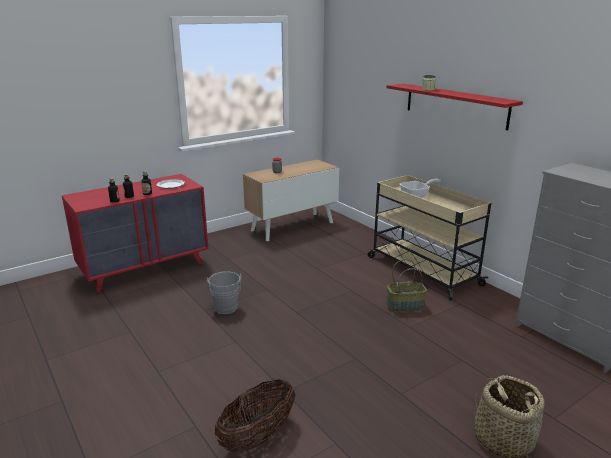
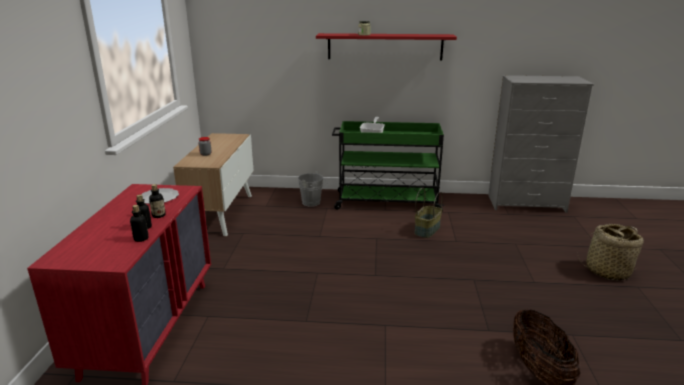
camera: 50 degrees left, 0 degrees up
grey bucket [207,271,242,314] -> grey bucket moved to [298,171,328,207]
beige cart [368,175,491,301] -> green cart [332,121,445,212]

